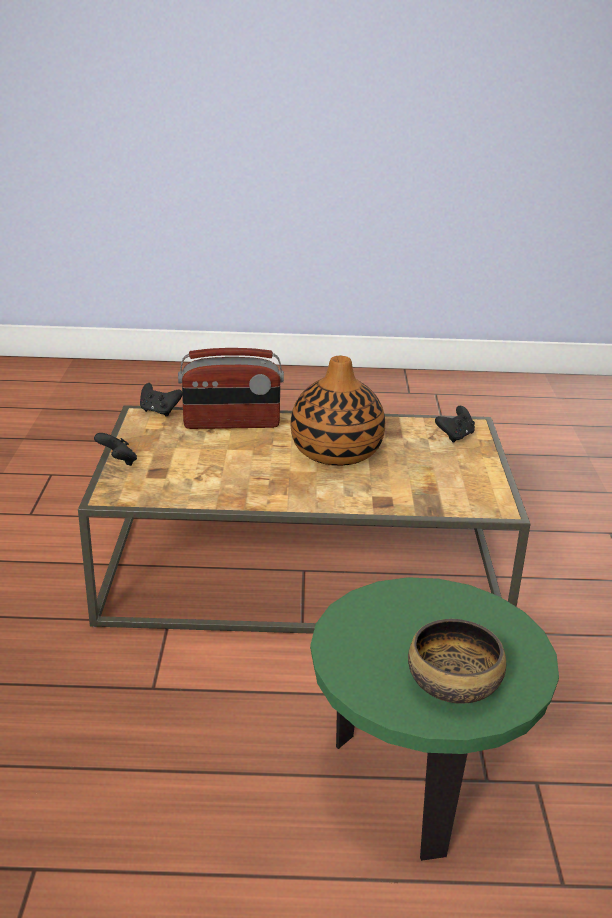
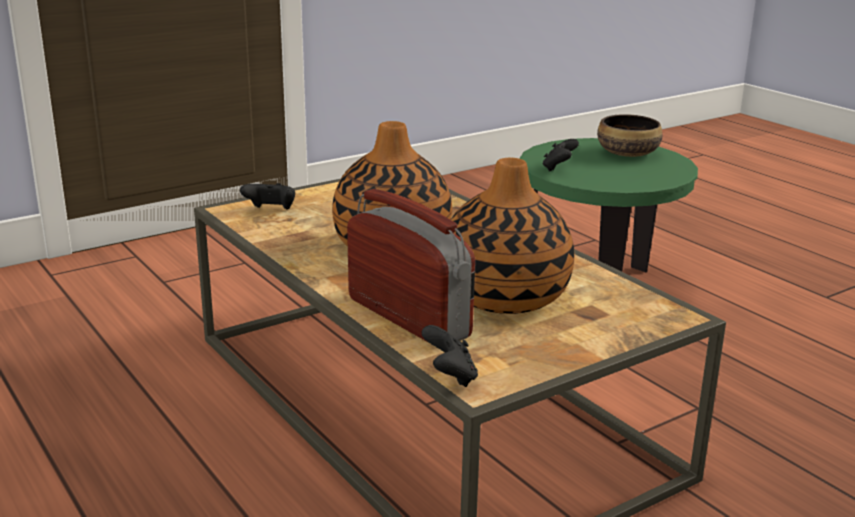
camera: 125 degrees left, 5 degrees down
black game controller [94,433,137,466] -> black game controller moved to [543,139,579,172]
none -> vase [451,158,574,314]

